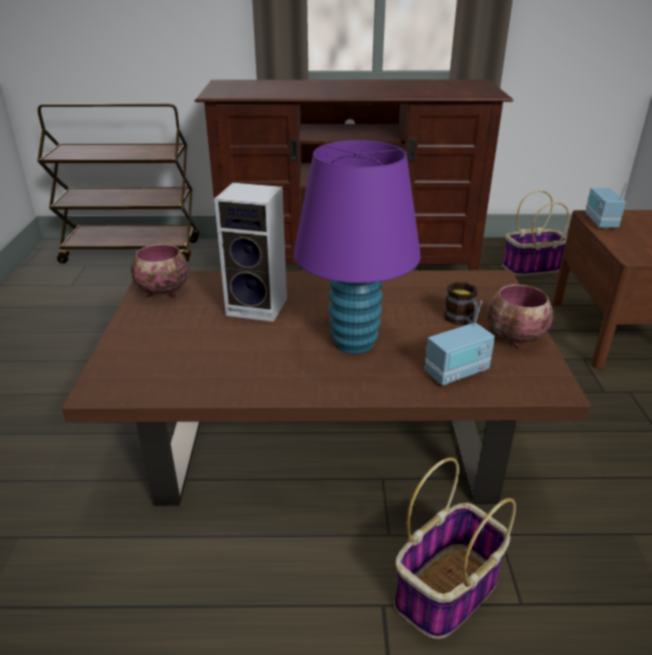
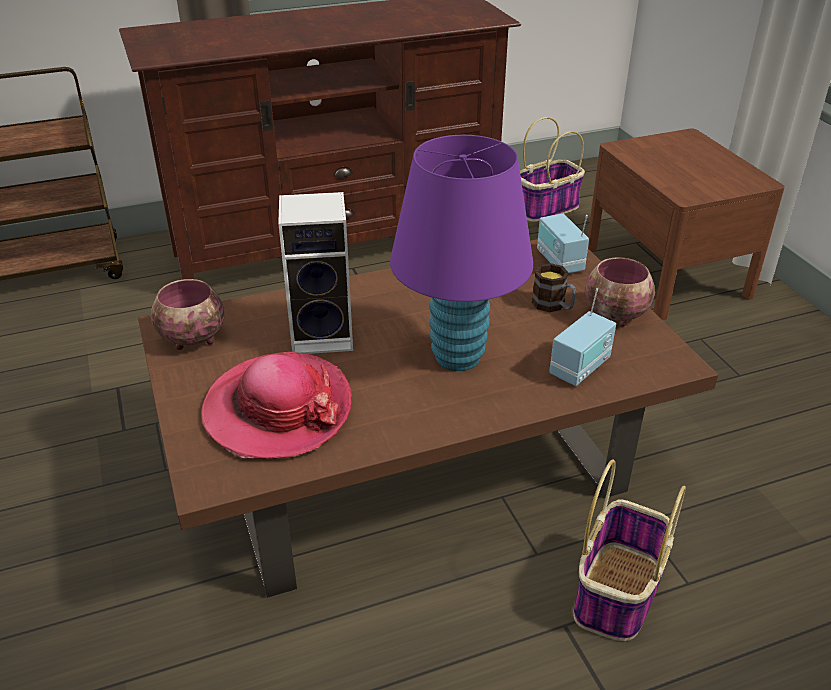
camera: 20 degrees left, 5 degrees up
radio [585,182,627,229] -> radio moved to [537,214,589,274]
none -> hat [201,352,352,459]

